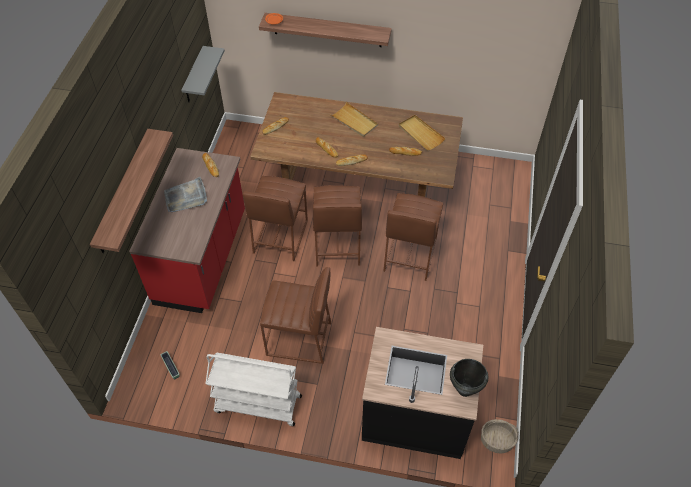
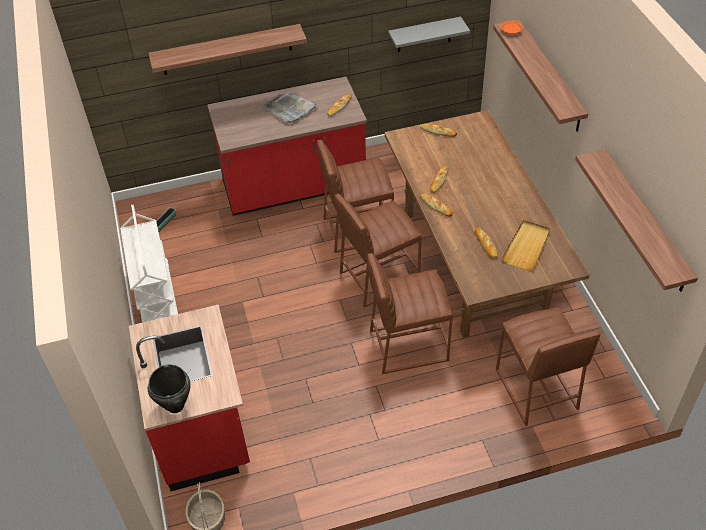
camera: 65 degrees right, 5 degrees down
brown stool [260,267,331,364] -> brown stool moved to [496,307,600,426]
beige tray [331,102,378,137] -> none
black counter [362,327,483,459] -> red counter [129,305,250,491]
none -> shelf [575,149,698,292]

